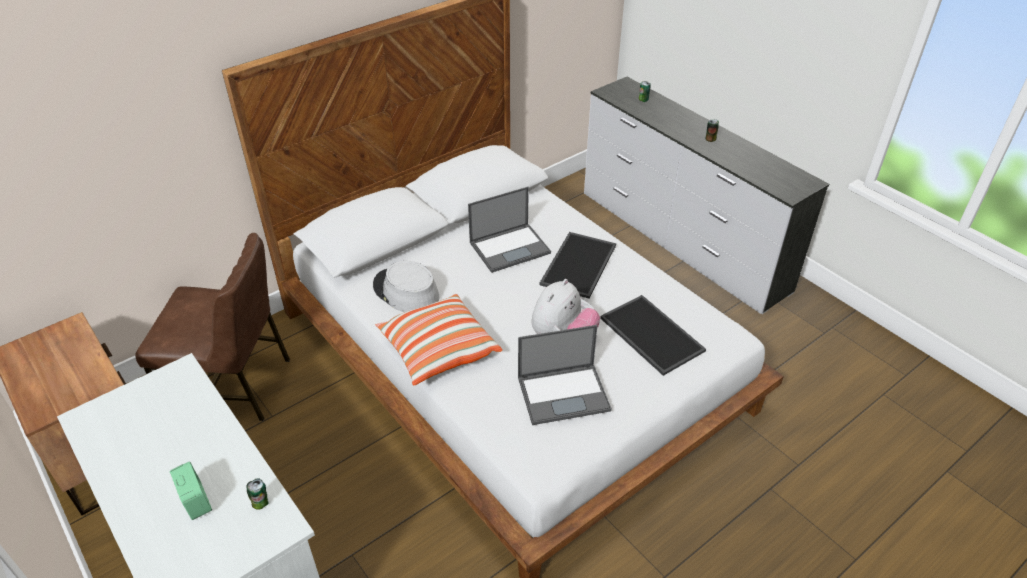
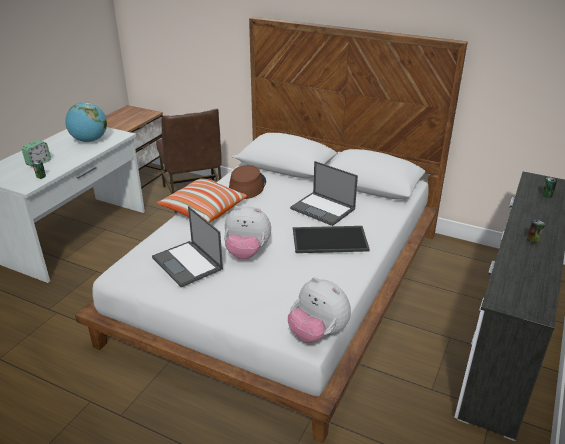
camera: 65 degrees right, 10 degrees down
grey hat [373,261,439,312] -> brown hat [229,165,266,199]
tray [600,295,706,376] -> none
none -> globe [65,102,107,142]
none -> plush toy [288,277,351,343]

